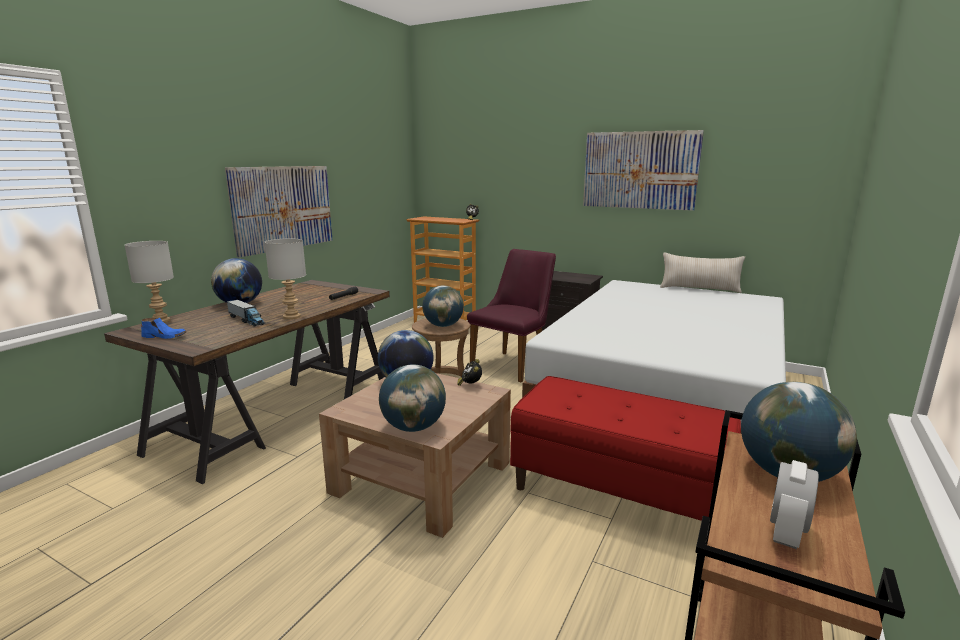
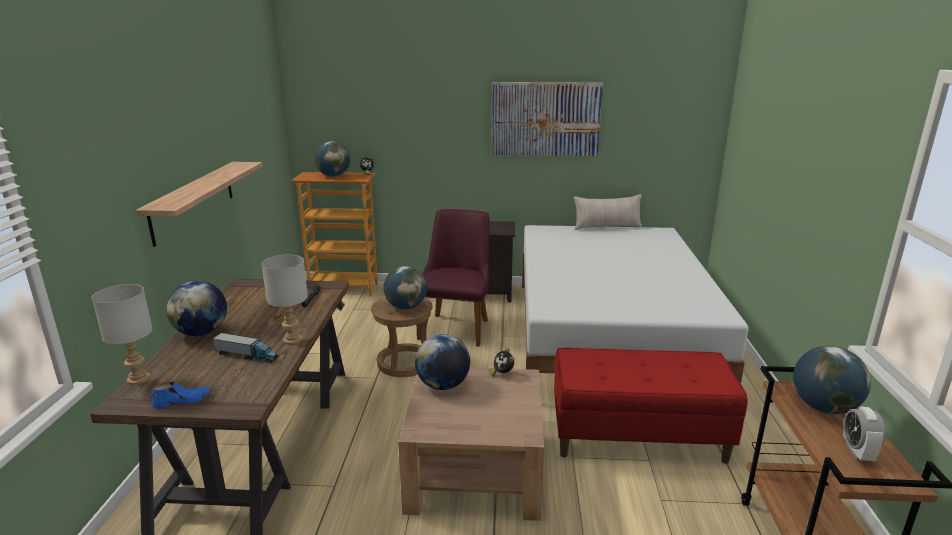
camera: 25 degrees left, 5 degrees up
picture [225,166,333,258] -> shelf [135,162,263,247]
globe [379,364,446,432] -> globe moved to [314,141,350,177]

